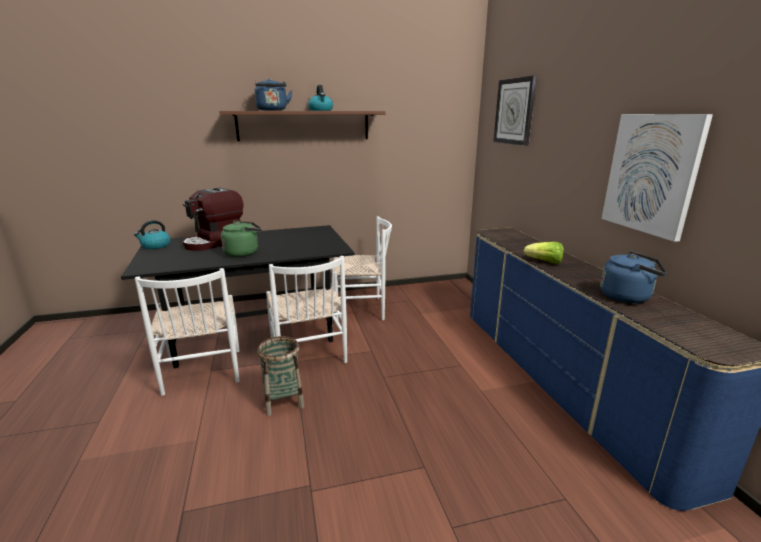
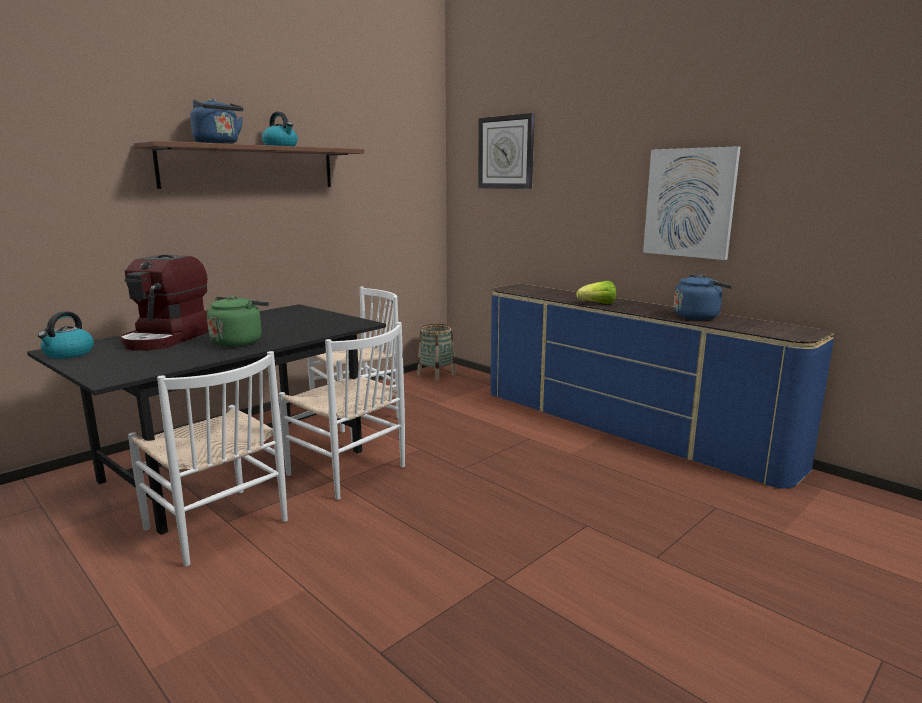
camera: 30 degrees left, 5 degrees down
basket [257,336,304,416] -> basket moved to [418,324,456,381]

